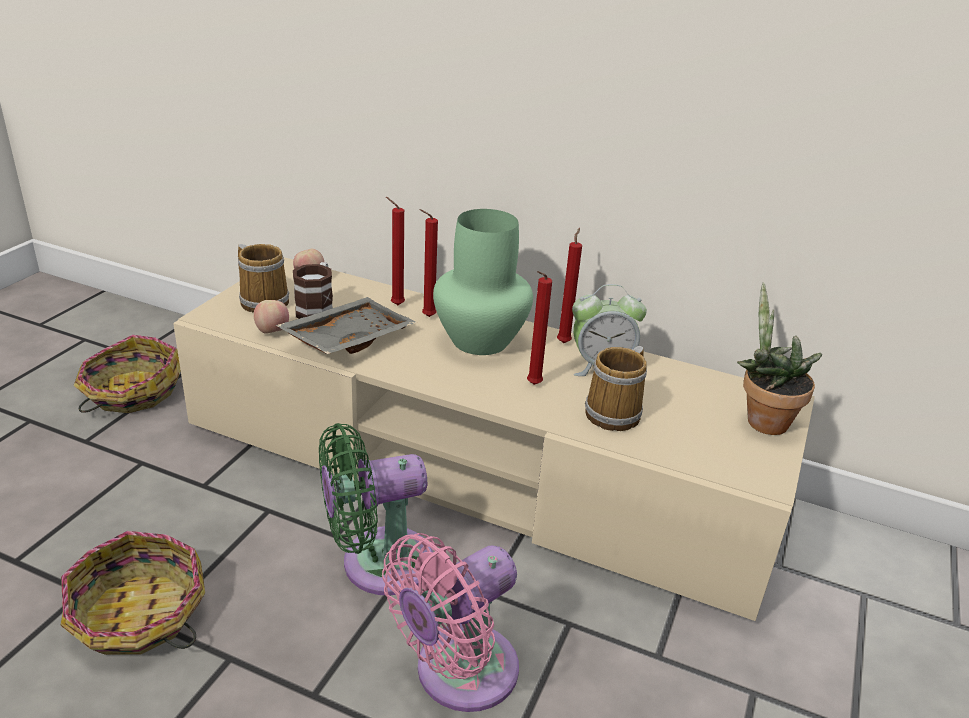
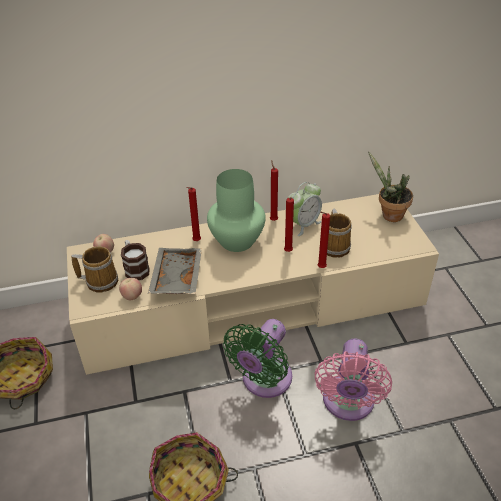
camera: 35 degrees left, 10 degrees up
red candle [386,197,405,305] -> red candle moved to [317,211,330,268]

